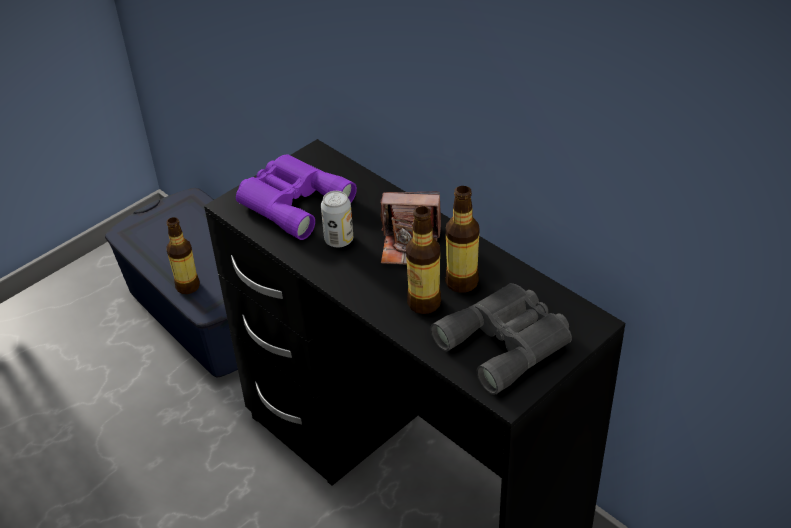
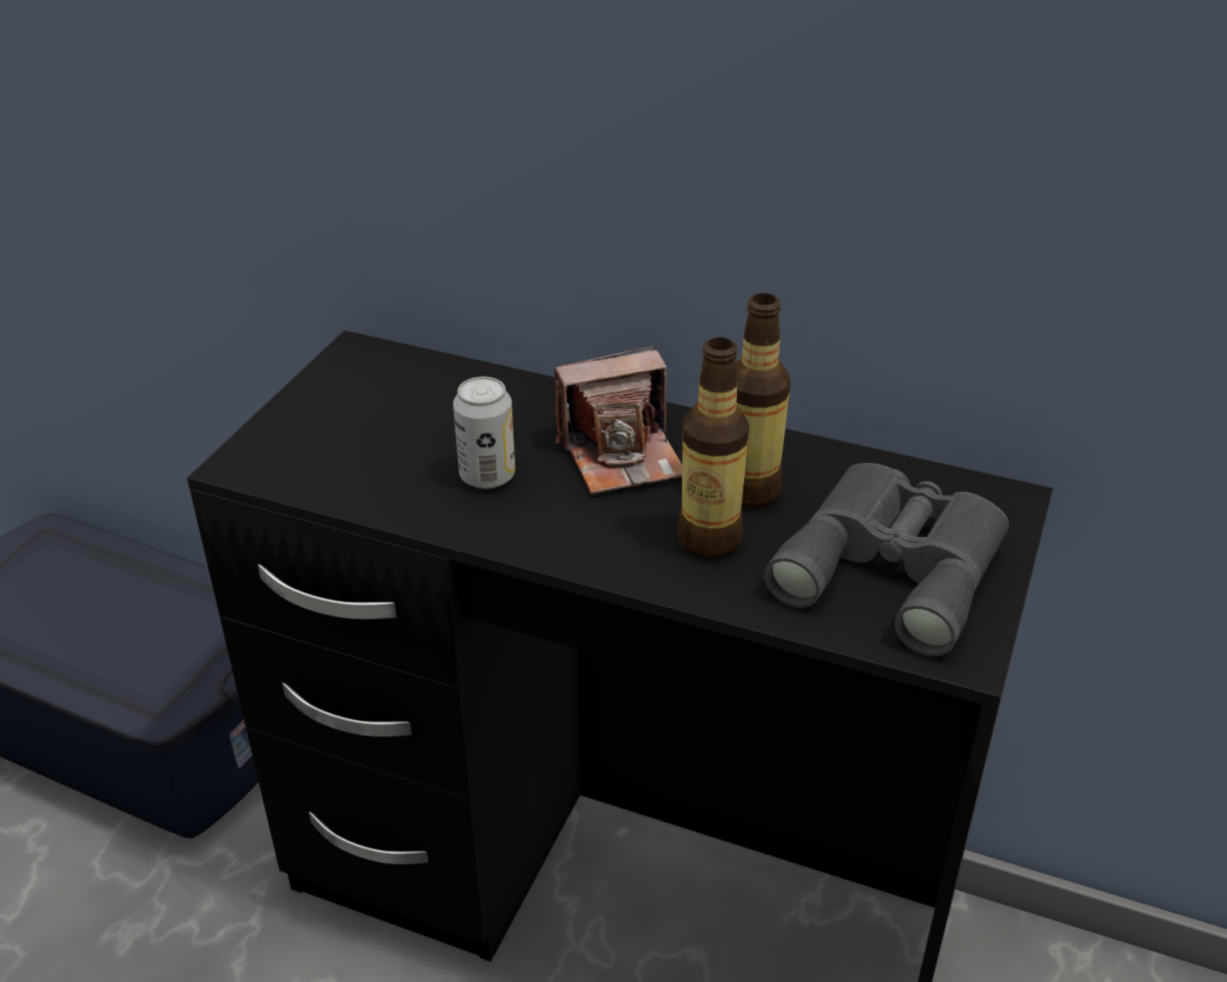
camera: 25 degrees left, 5 degrees down
bottle [166,217,200,294] -> none
purple binoculars [236,154,357,240] -> none

